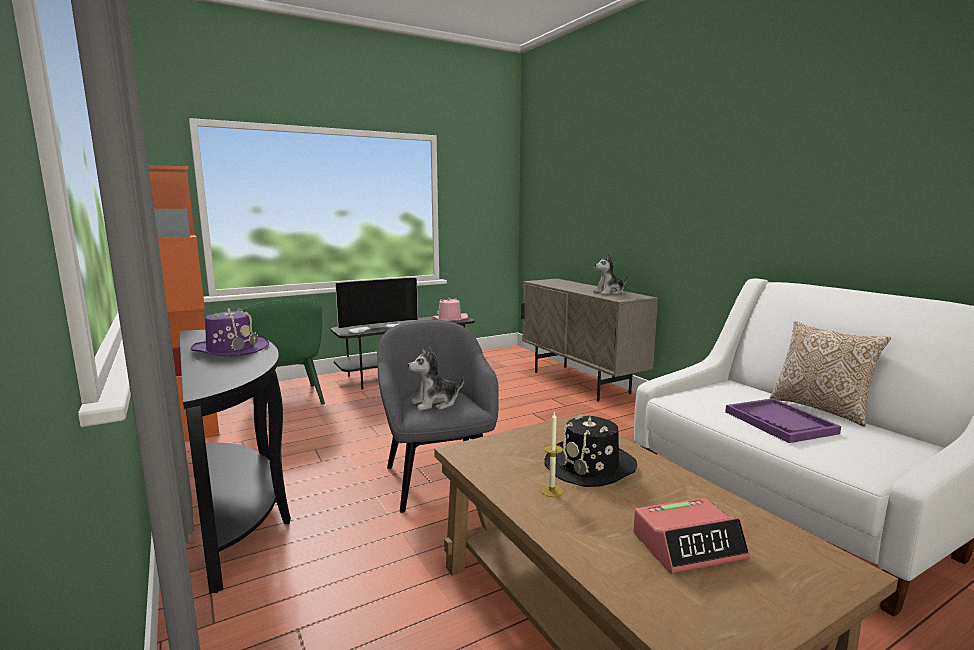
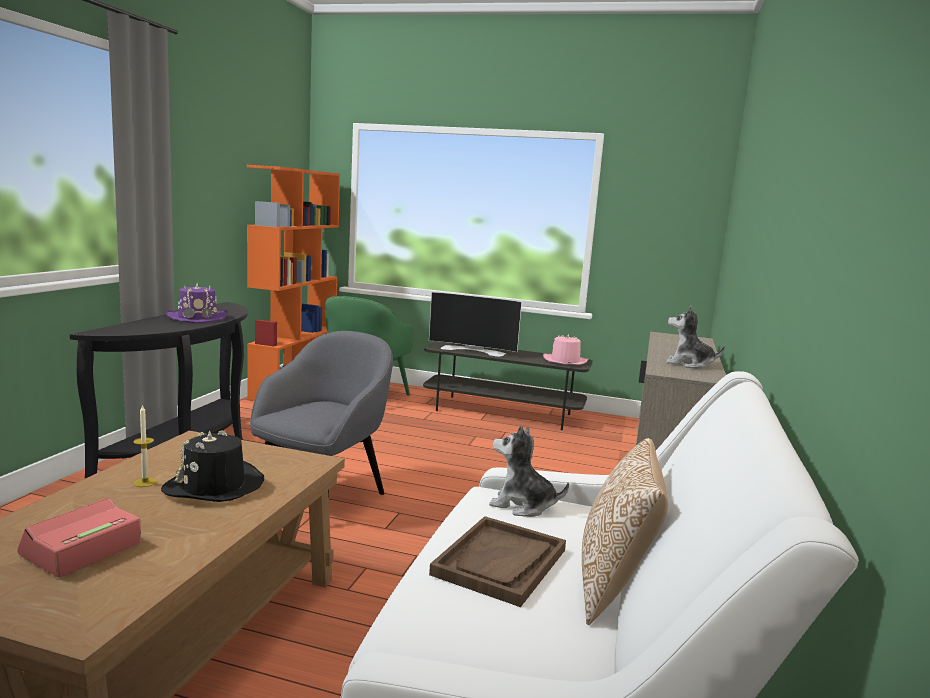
camera: 45 degrees right, 0 degrees up
plush toy [408,347,464,411] -> plush toy moved to [489,425,569,517]
alarm clock [633,498,750,574] -> alarm clock turned 90 degrees clockwise [17,498,141,578]
purple tray [725,398,841,443] -> brown tray [429,516,566,607]

